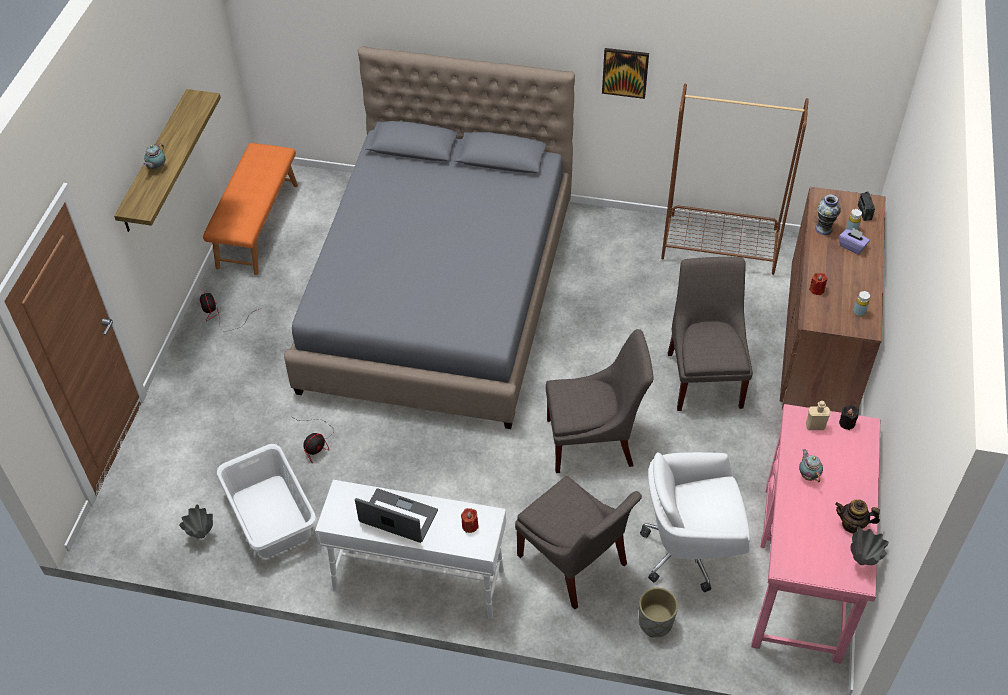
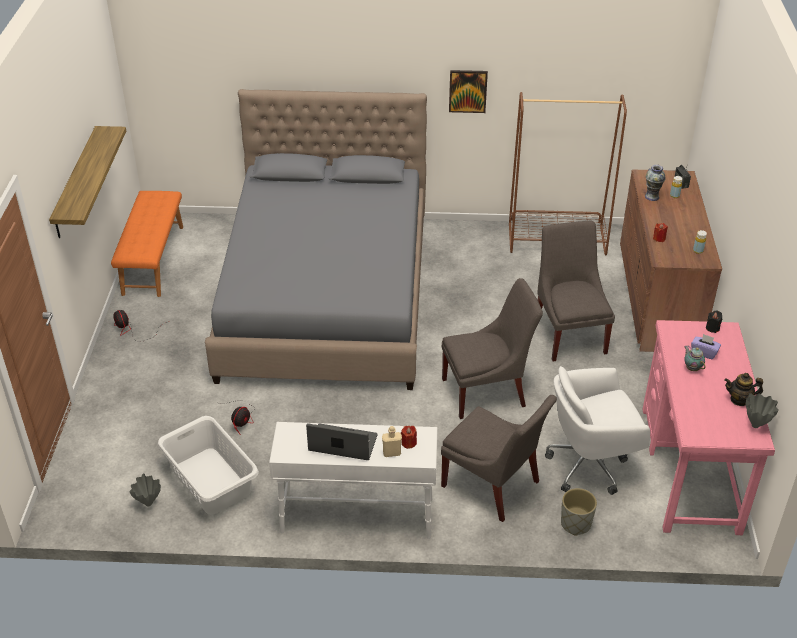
camera: 10 degrees left, 10 degrees down
teapot [143,143,166,170] -> none
beige bottle [806,401,831,430] -> beige bottle moved to [382,426,402,457]
purple tissue box [839,228,870,254] -> purple tissue box moved to [691,334,721,360]

